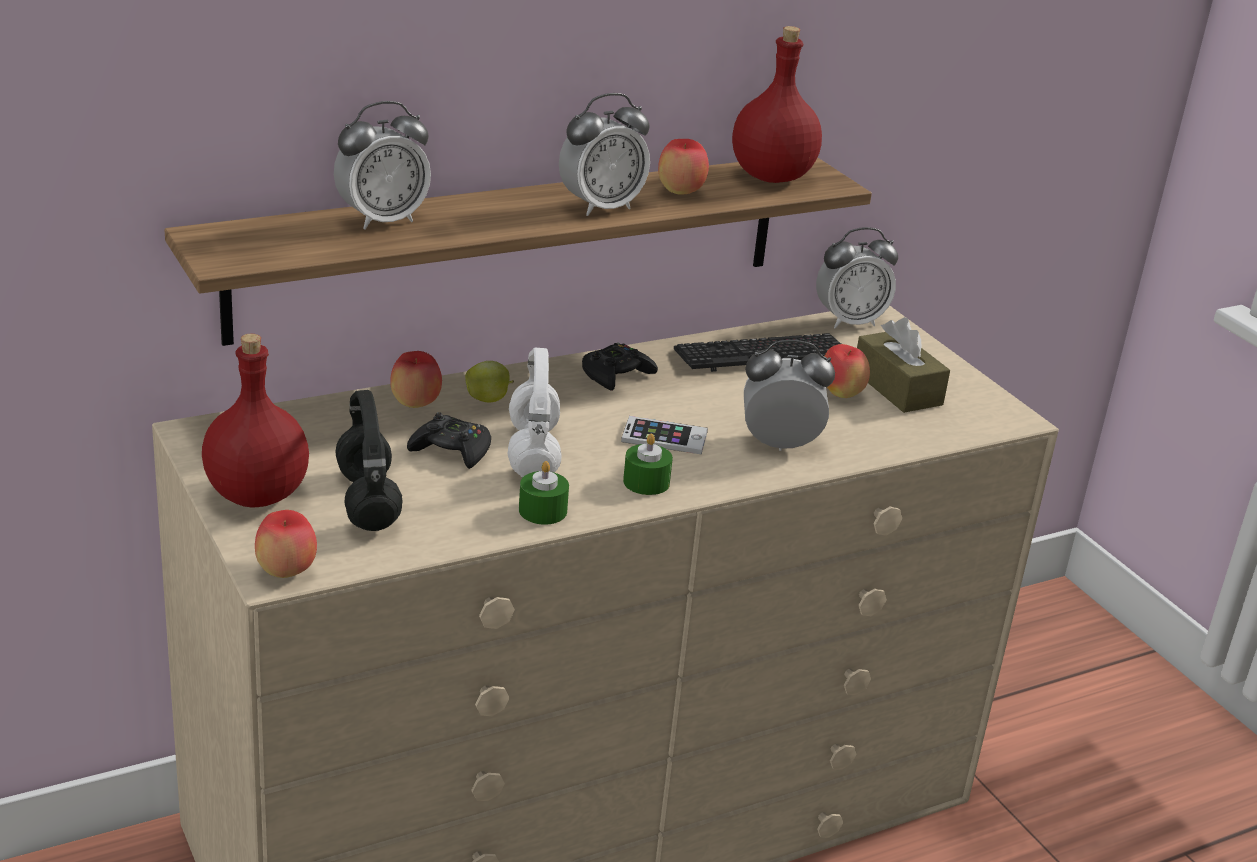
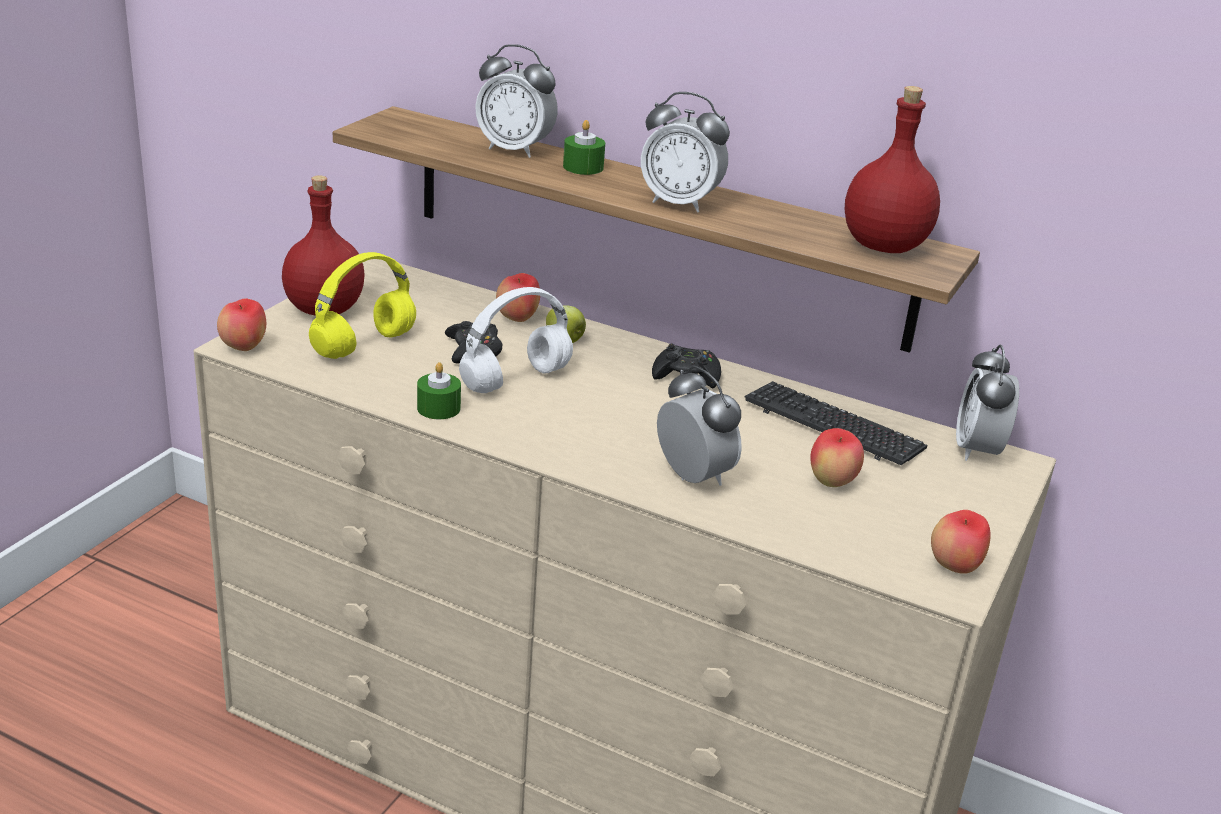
camera: 55 degrees right, 0 degrees up
black headphones [336,390,402,531] -> yellow headphones [309,252,416,359]
phone [621,416,708,455] -> none
green candle [623,434,673,495] -> green candle moved to [563,120,605,175]
apple [658,139,709,195] -> apple moved to [931,510,991,574]
alarm clock [816,227,898,329] -> alarm clock turned 60 degrees clockwise [956,344,1019,461]
brown tissue box [857,317,950,413] -> none

